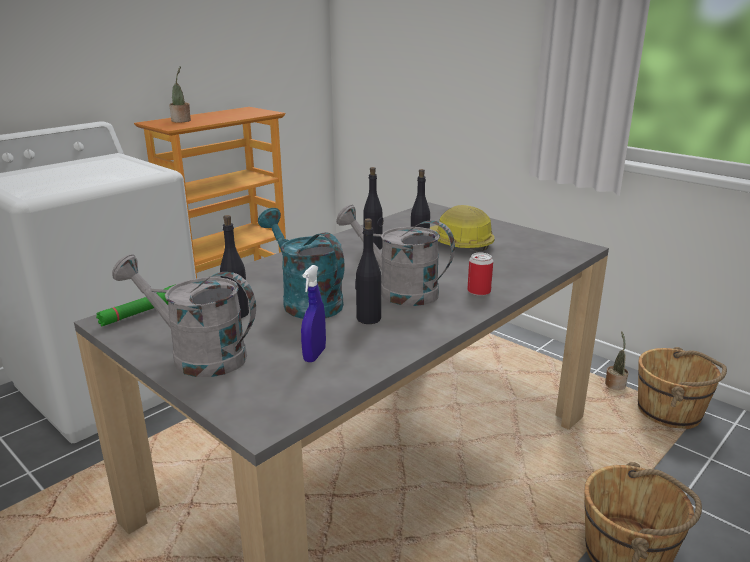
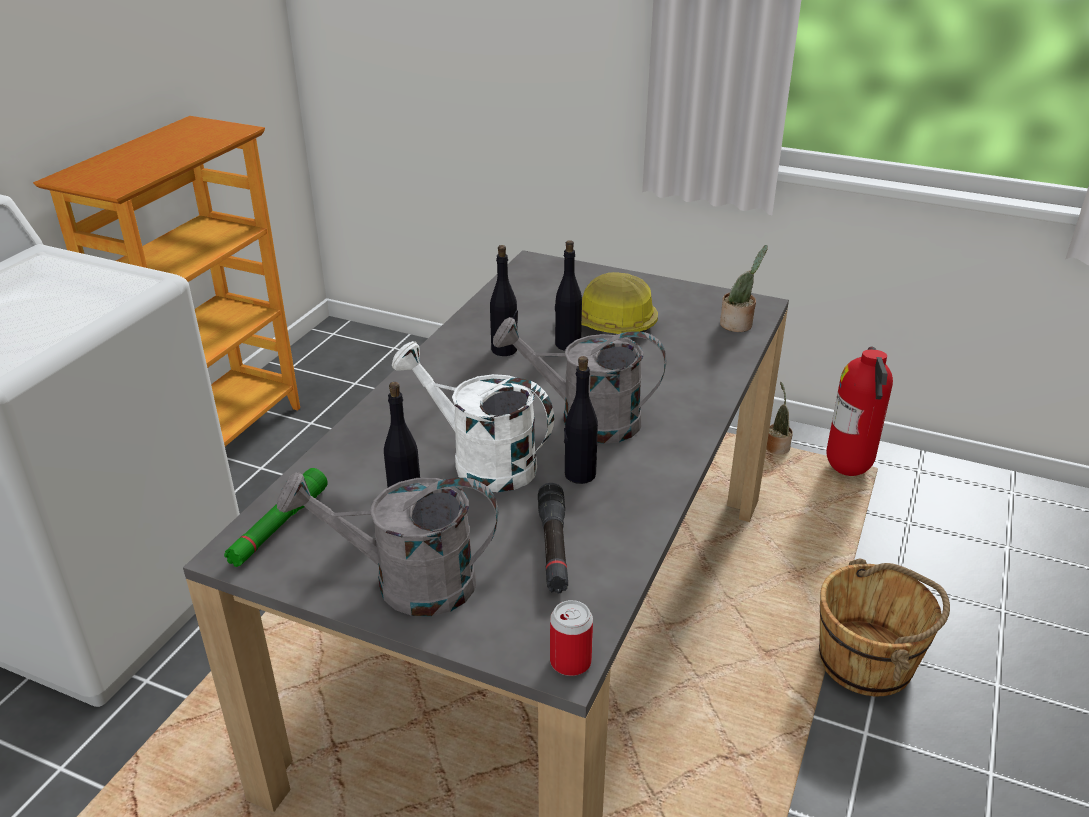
camera: 20 degrees left, 10 degrees up
potted plant [169,66,191,122] -> potted plant moved to [720,245,768,332]
turquoise watering can [258,208,345,319] -> white watering can [392,341,554,492]
blue spray bottle [301,265,326,362] -> black flashlight [538,483,568,594]
can [467,253,493,296] -> can moved to [550,600,593,676]
brown bucket [638,347,727,429] -> fire extinguisher [827,347,893,476]

